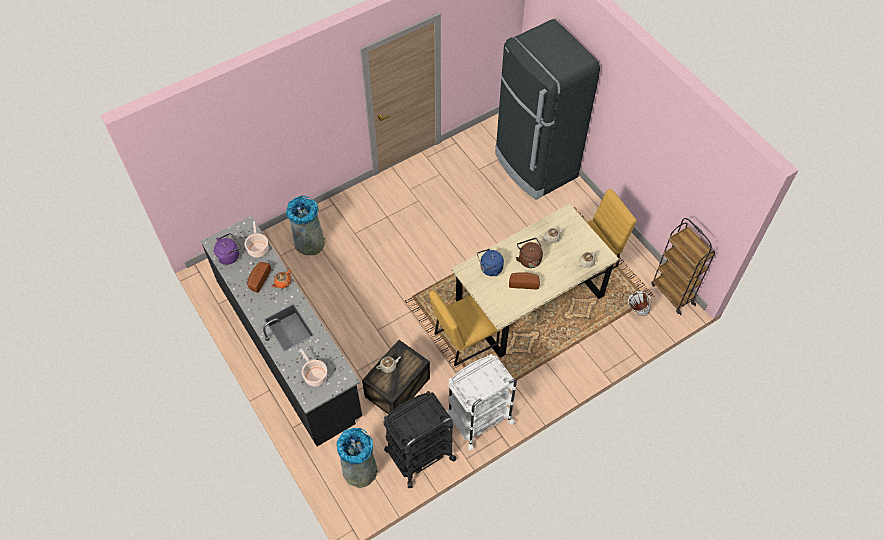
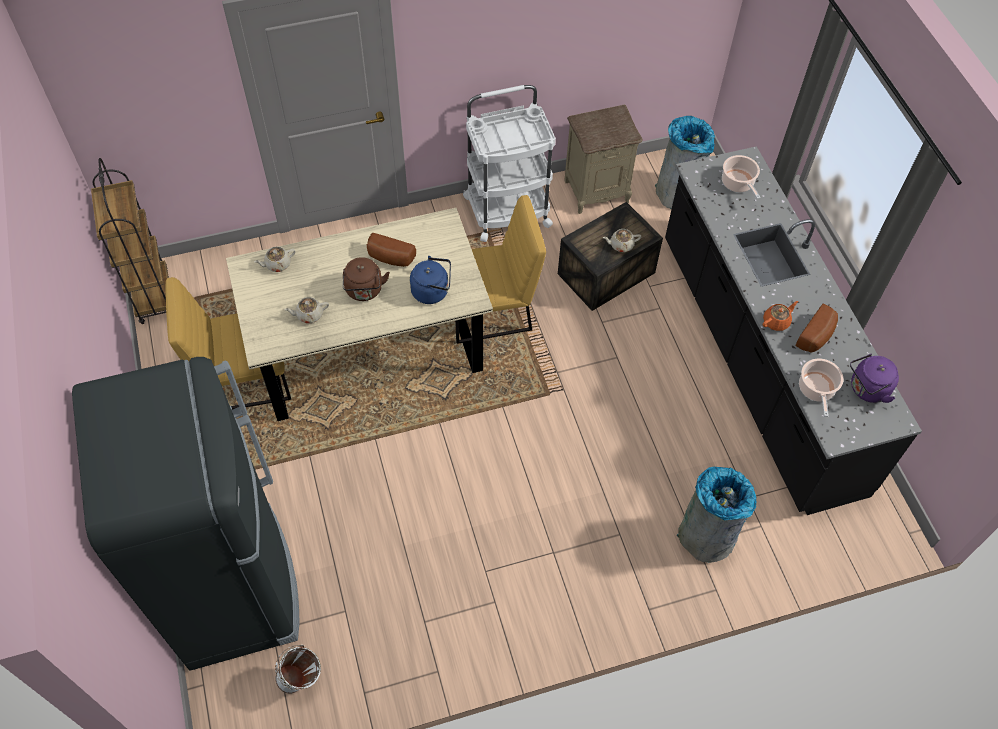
camera: 165 degrees left, 0 degrees up
black cart [384,391,457,488] -> beige nightstand [564,105,643,214]
white bucket [628,291,652,316] -> white bucket moved to [275,645,321,694]

